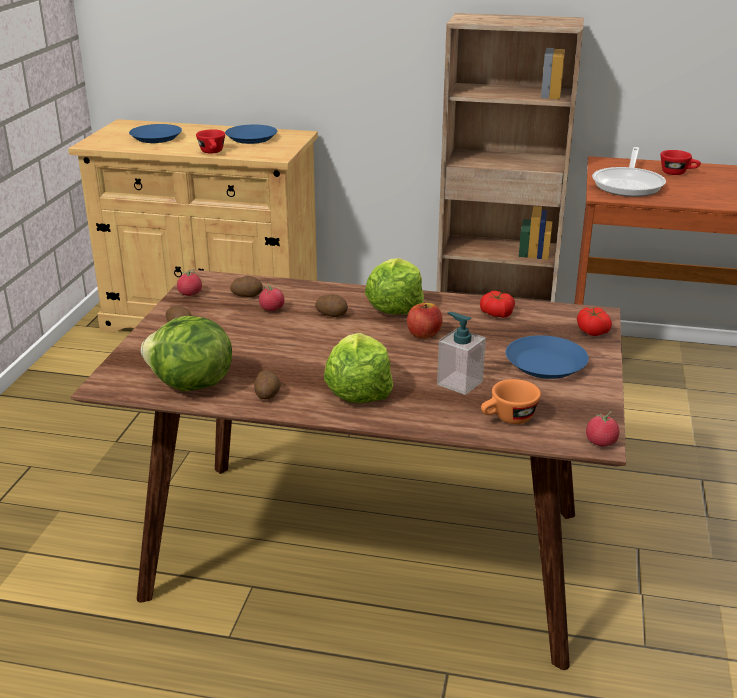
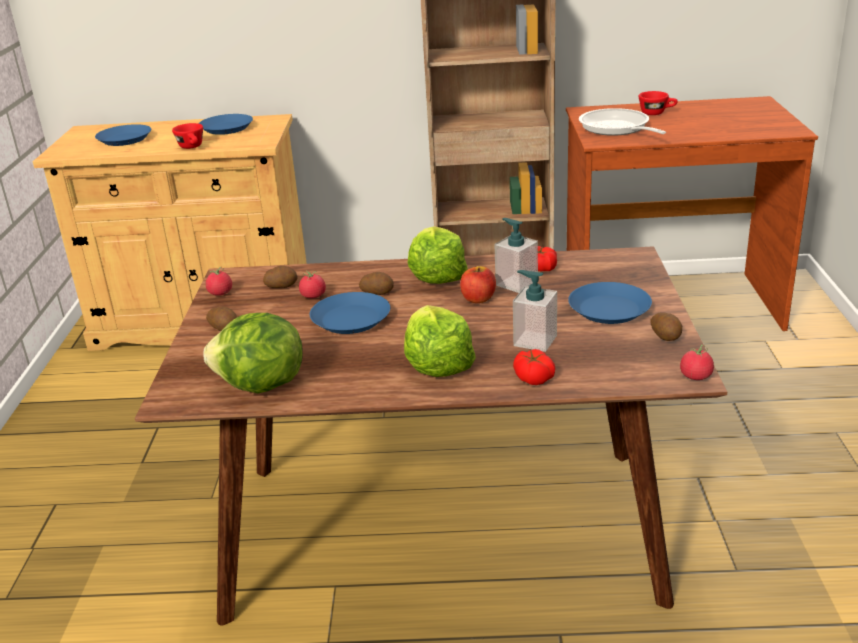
camera: 10 degrees left, 0 degrees up
potato [254,370,281,399] -> potato moved to [650,312,682,341]
orange cup [481,379,541,424] -> none
tomato [577,307,612,336] -> tomato moved to [513,349,555,385]
frying pan [592,147,666,197] -> frying pan turned 150 degrees clockwise [579,108,666,136]
none -> blue plate [310,292,390,334]
none -> soap dispenser [495,218,538,293]

